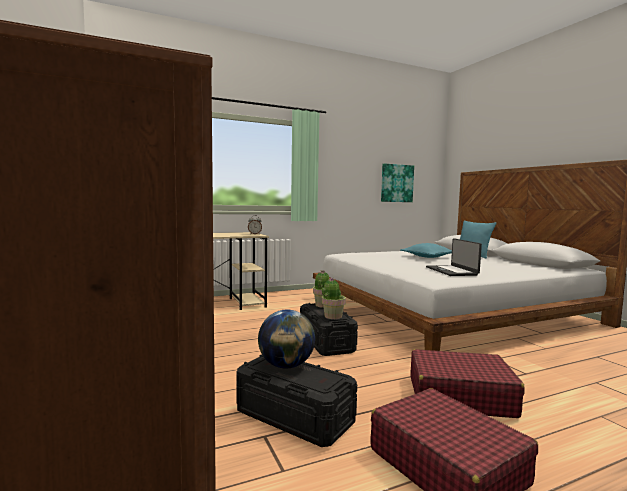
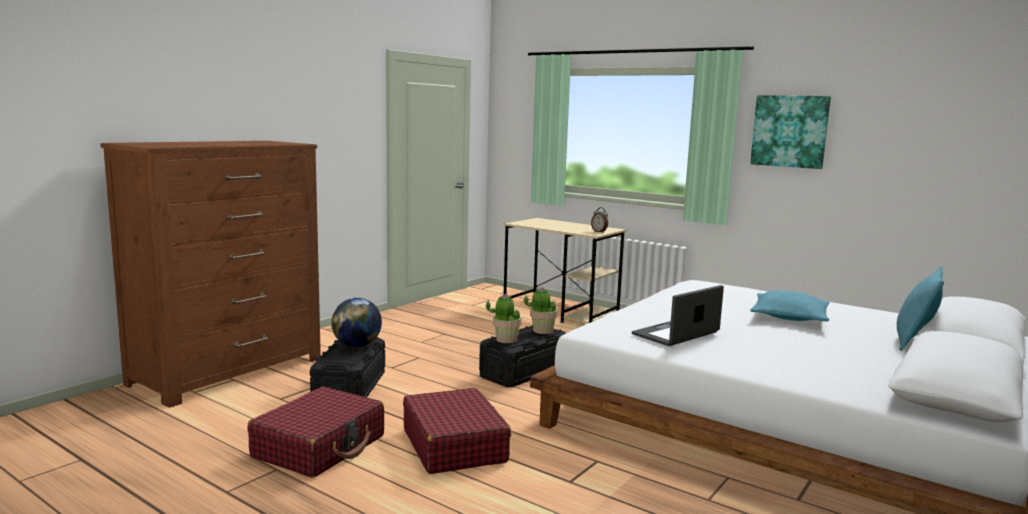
camera: 60 degrees right, 5 degrees up
picture [381,163,414,202] -> picture moved to [750,95,831,169]

